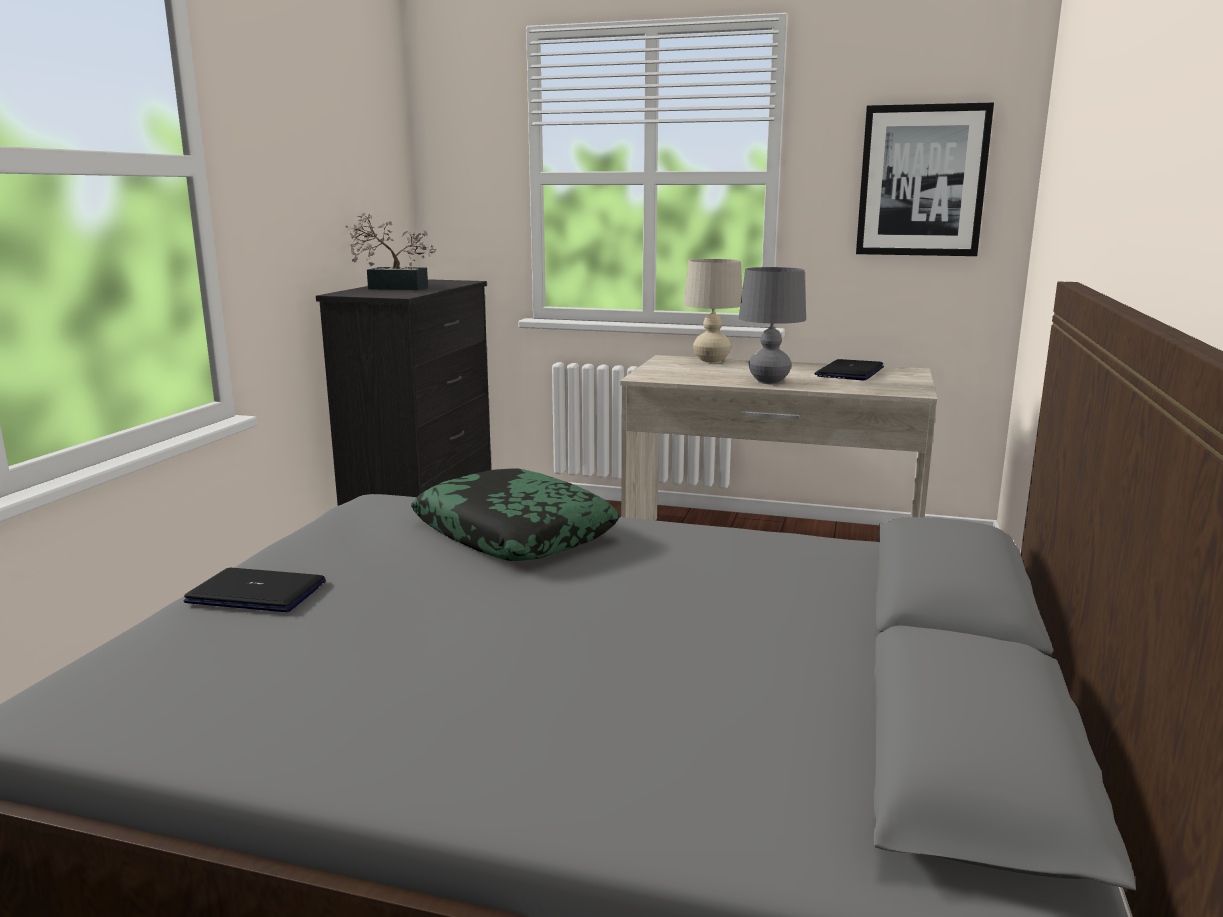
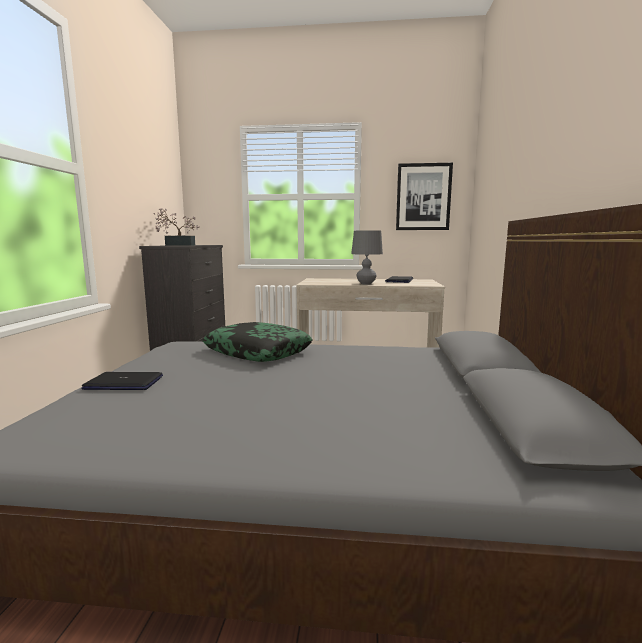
camera: 10 degrees left, 5 degrees down
beige table lamp [683,259,742,363] -> none

